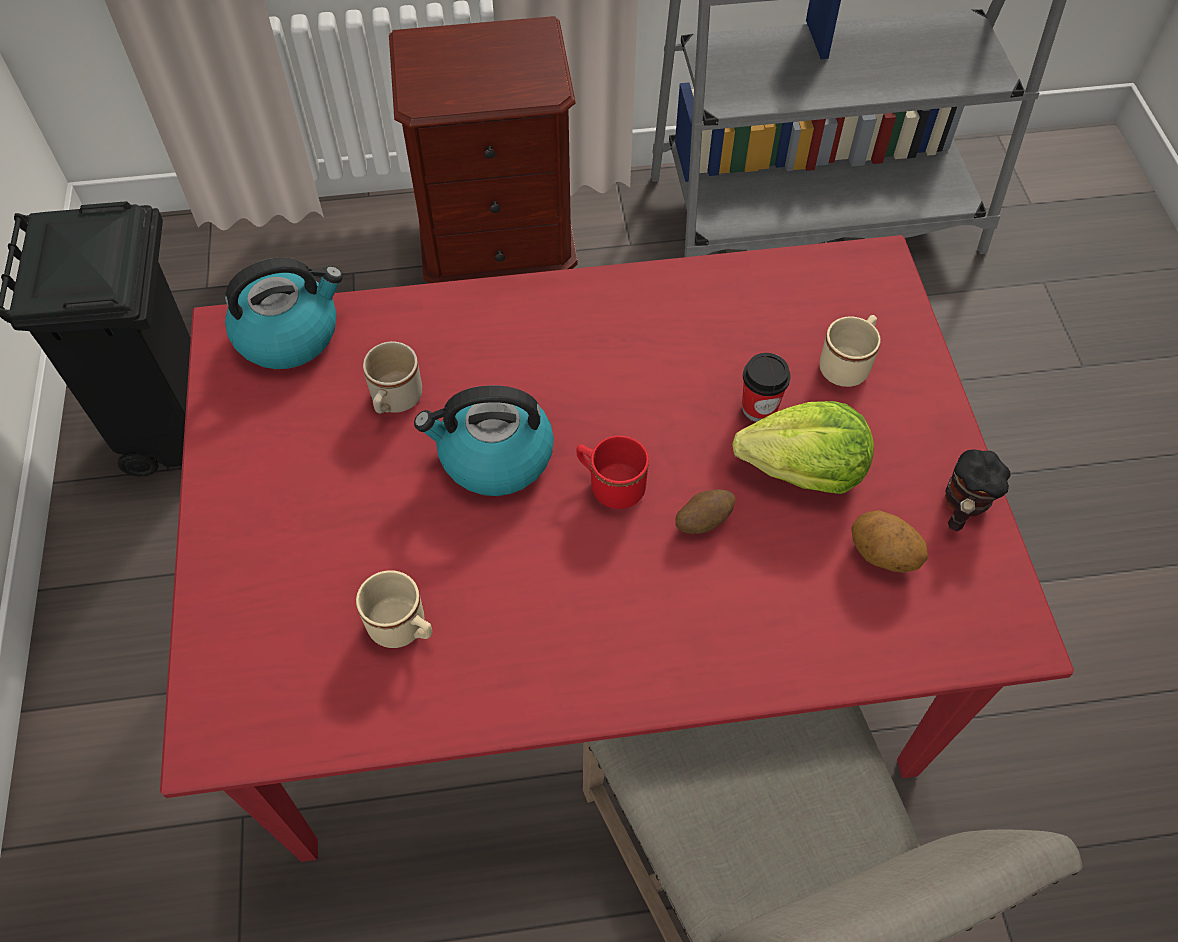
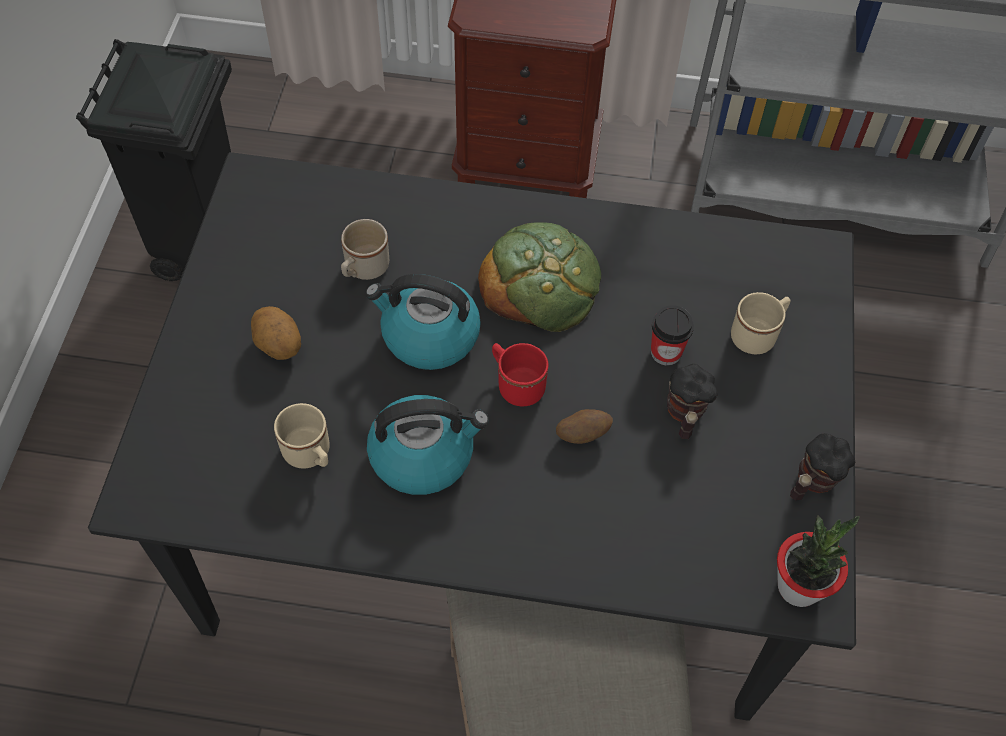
camera: 15 degrees right, 0 degrees up
red dining table [160,235,1074,862] -> black dining table [88,152,856,721]
kettle [225,258,343,369] -> kettle moved to [367,395,489,495]
lettuce [732,401,874,494] -> mug [667,364,718,439]
potato [851,510,928,573] -> potato moved to [251,306,301,360]
none -> bread [478,222,601,332]
none -> potted plant [777,515,860,607]

